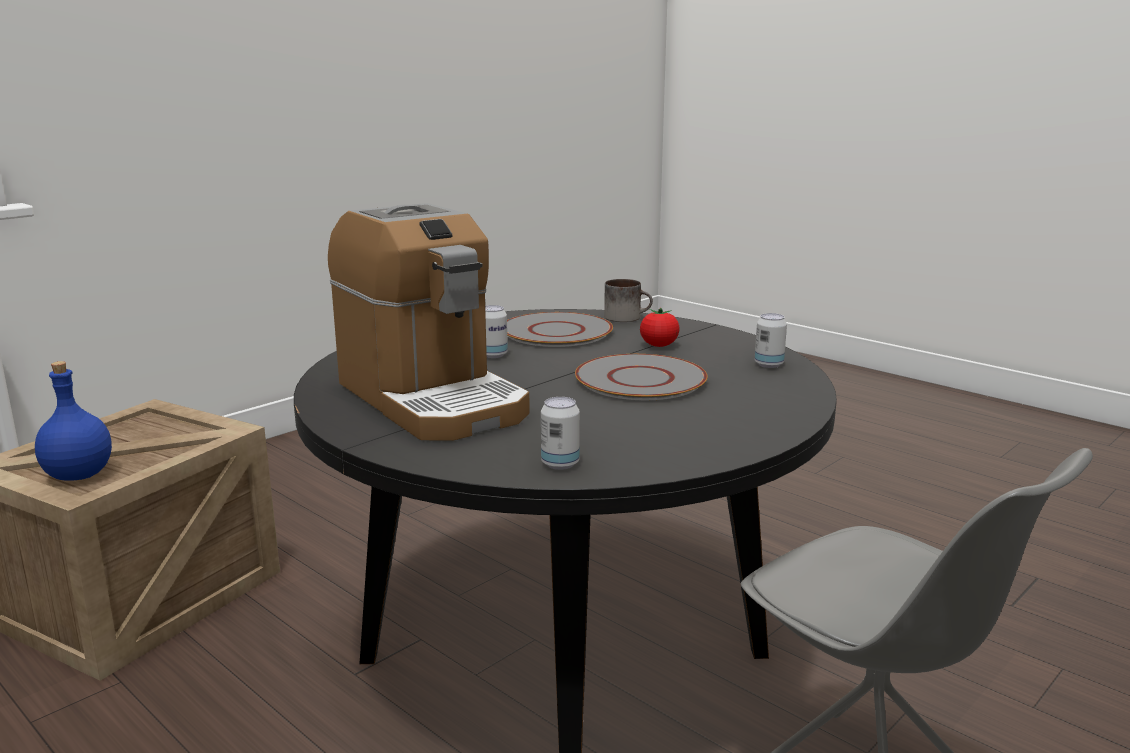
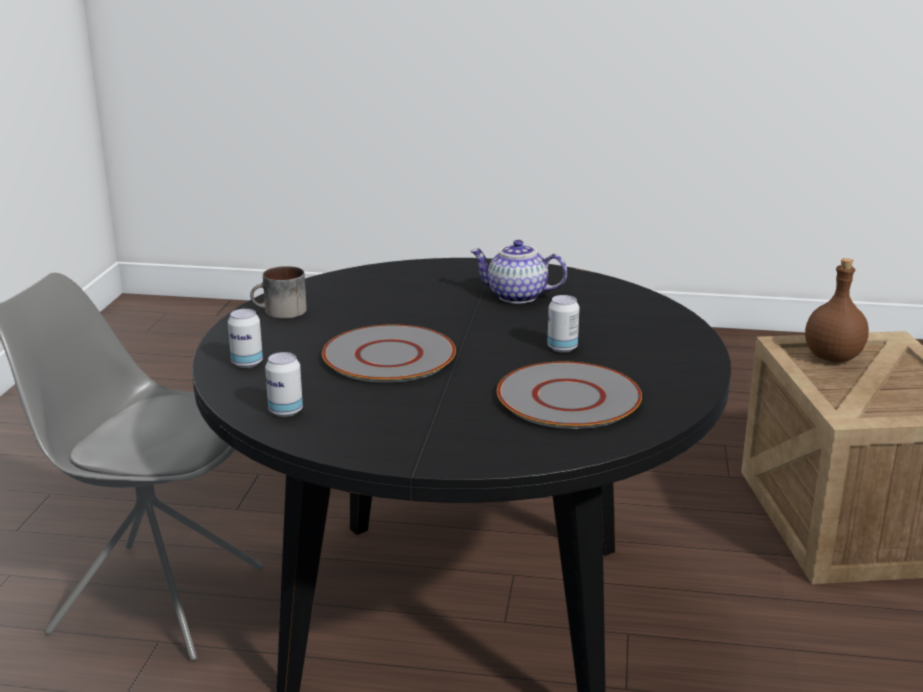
camera: 145 degrees right, 5 degrees up
blue bottle [35,361,112,481] -> brown bottle [805,258,869,363]
coffee machine [328,203,530,441] -> teapot [470,240,567,304]
can [541,397,580,470] -> can moved to [228,309,263,368]
mug [604,279,653,322] -> mug moved to [250,266,307,319]
tomato [640,308,679,347] -> none

